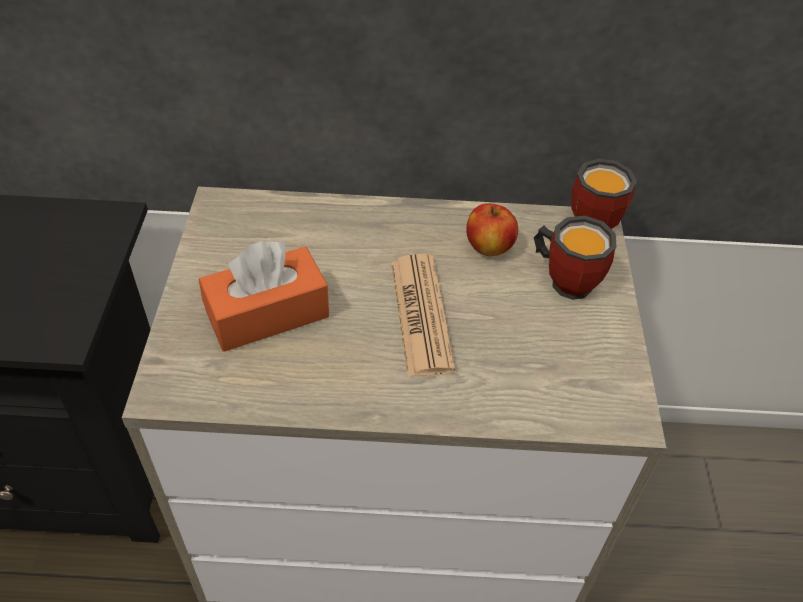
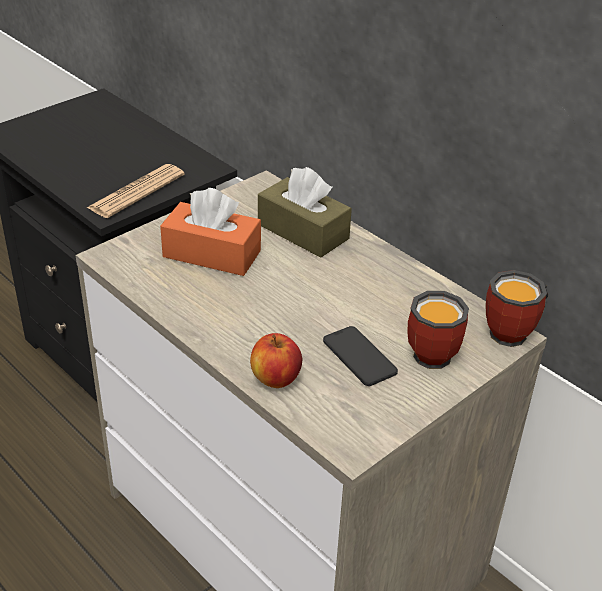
camera: 45 degrees right, 10 degrees down
newspaper [391,254,455,376] -> newspaper moved to [87,164,185,218]
apple [466,203,518,256] -> apple moved to [250,333,302,388]
none -> brown tissue box [258,167,352,258]
none -> phone [323,326,398,386]

